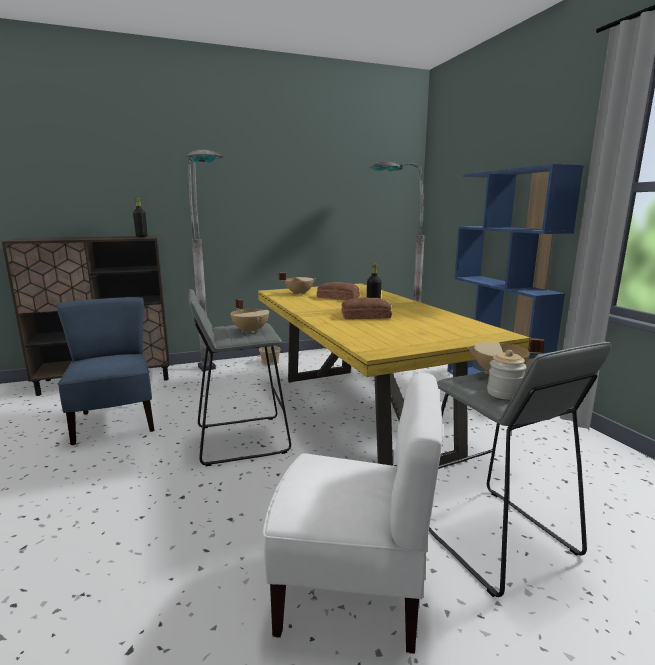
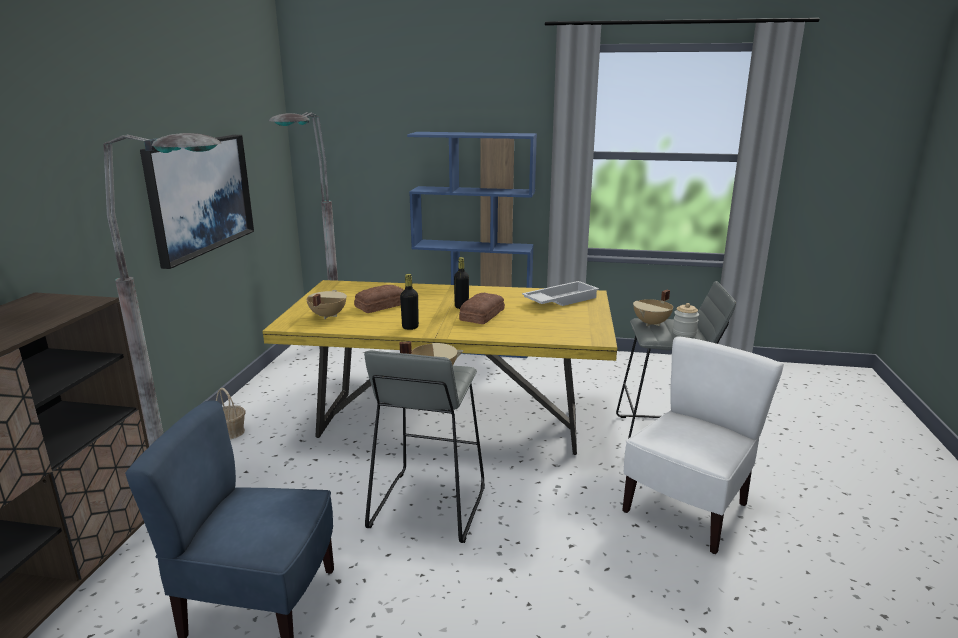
camera: 60 degrees left, 5 degrees up
black bottle [133,198,147,237] -> black bottle moved to [400,274,419,330]
none -> picture [140,135,254,269]
none -> white tray [522,281,599,306]

